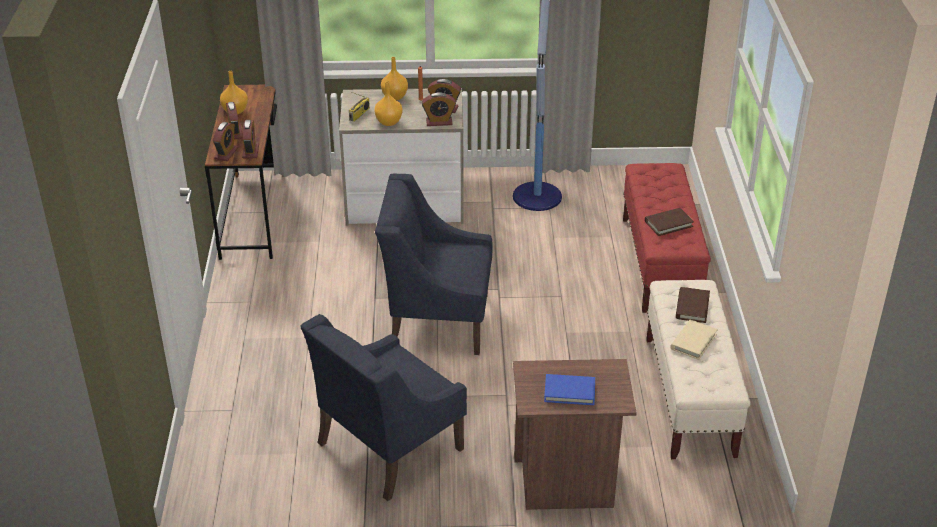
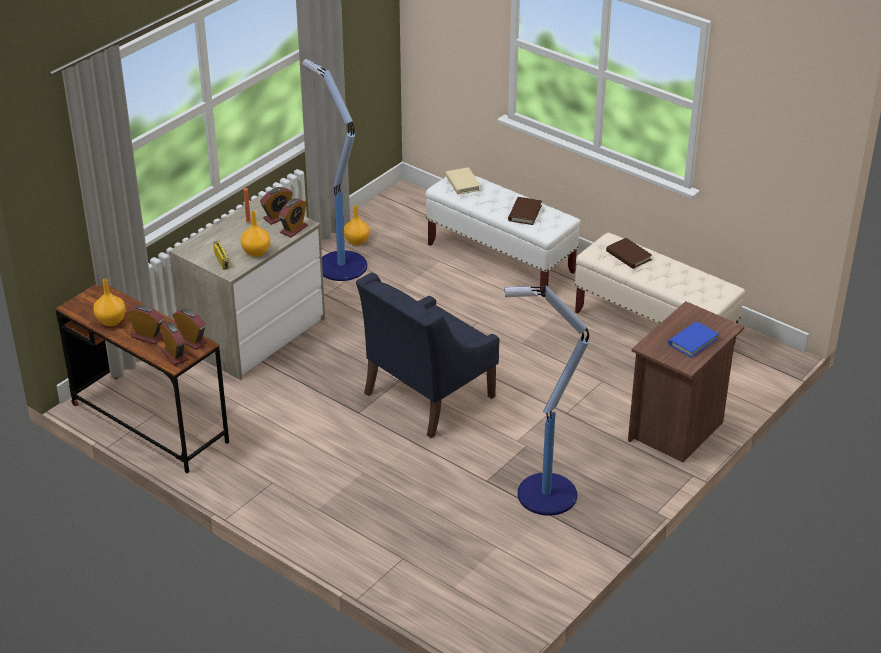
camera: 50 degrees left, 0 degrees up
blue armchair [301,314,467,501] -> floor lamp [504,285,589,516]
orange vase [381,57,408,100] -> orange vase moved to [344,205,370,245]
red bench [623,163,711,313] -> white bench [425,175,581,297]
beige book [670,319,718,360] -> beige book moved to [445,167,481,194]

